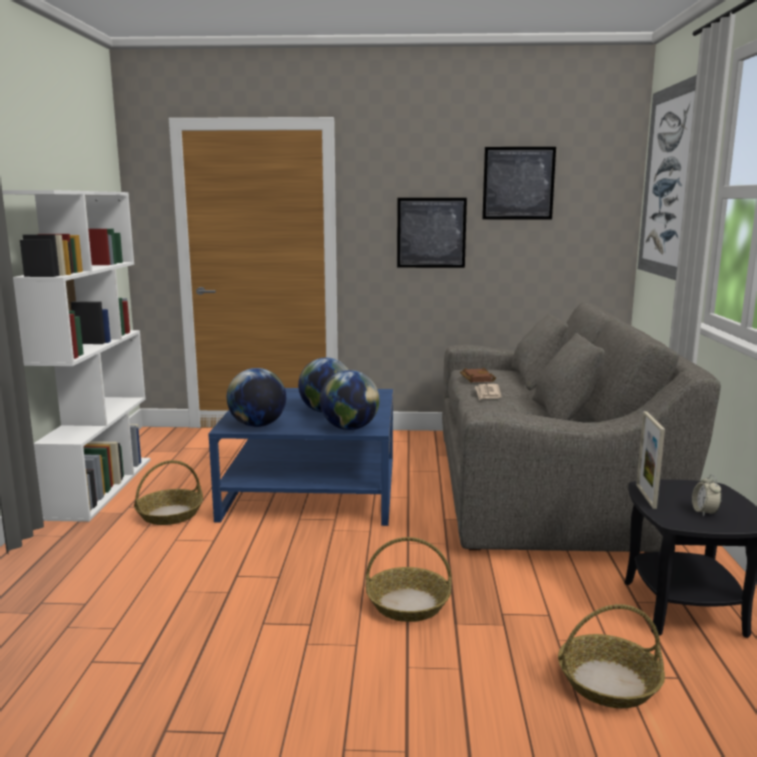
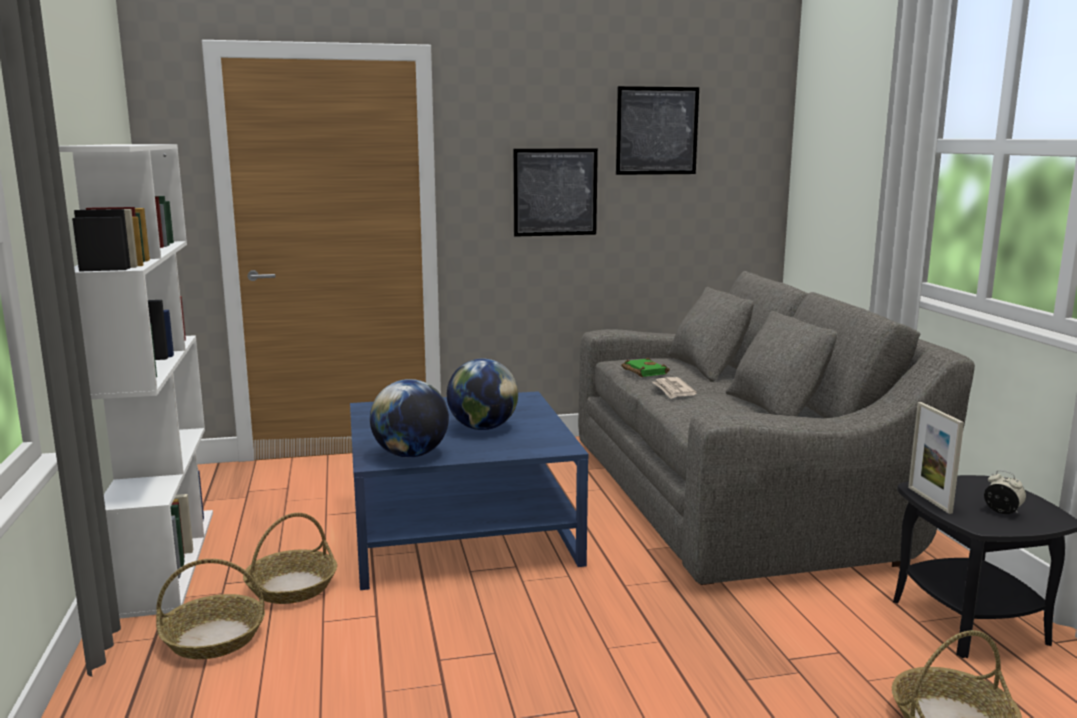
camera: 15 degrees left, 0 degrees up
globe [320,370,379,430] -> none
basket [366,537,452,622] -> basket moved to [156,559,265,659]
brown book [460,368,496,383] -> green book [621,357,670,377]
picture [638,75,697,280] -> none
alarm clock [692,474,722,517] -> alarm clock turned 150 degrees clockwise [984,470,1026,514]

